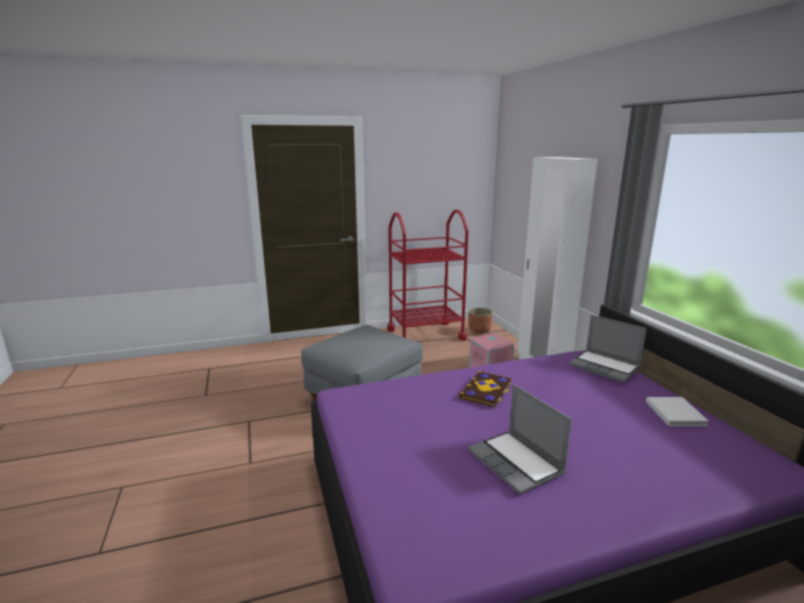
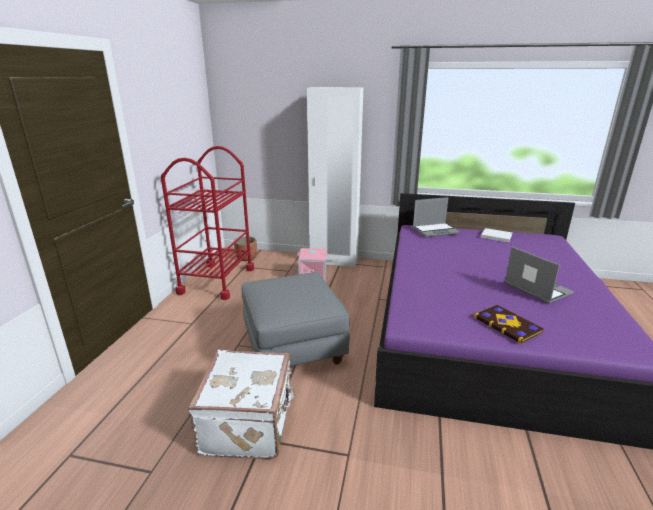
camera: 60 degrees left, 5 degrees up
book [459,371,512,407] -> book moved to [474,305,544,344]
laptop [468,384,572,494] -> laptop turned 120 degrees counterclockwise [505,247,574,304]
none -> white suitcase [188,350,295,459]

